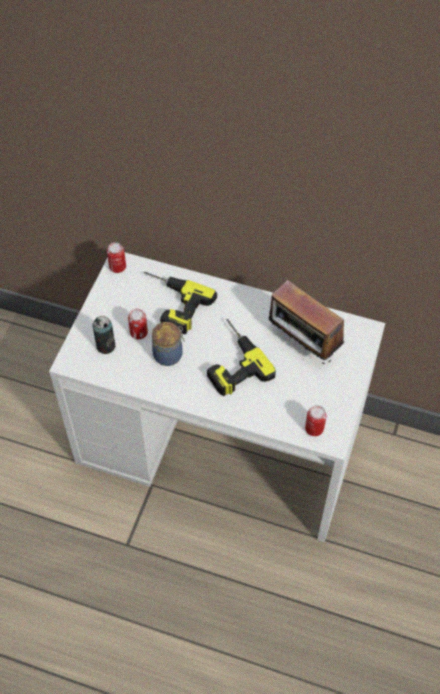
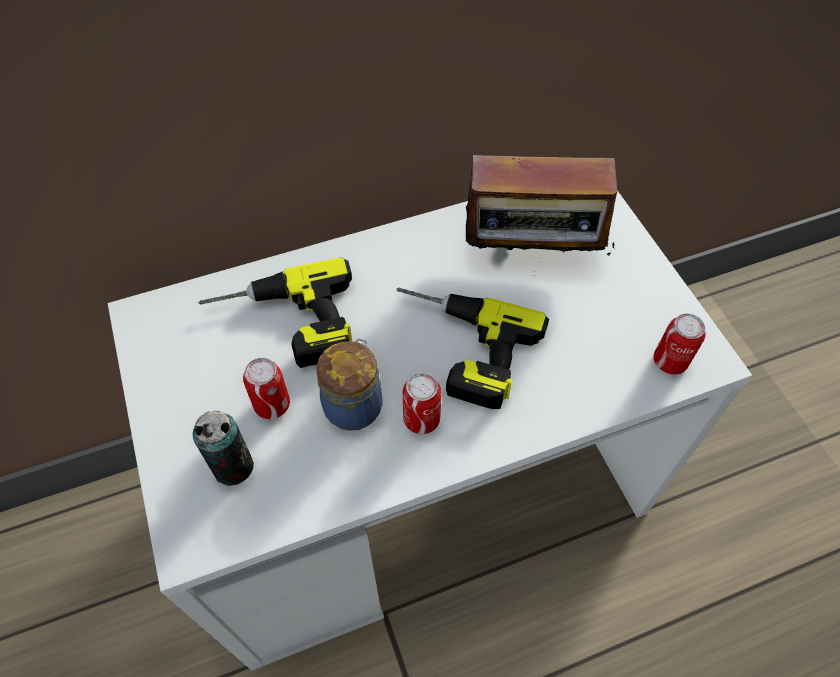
camera: 40 degrees left, 0 degrees up
can [107,242,126,273] -> can moved to [403,373,441,434]

